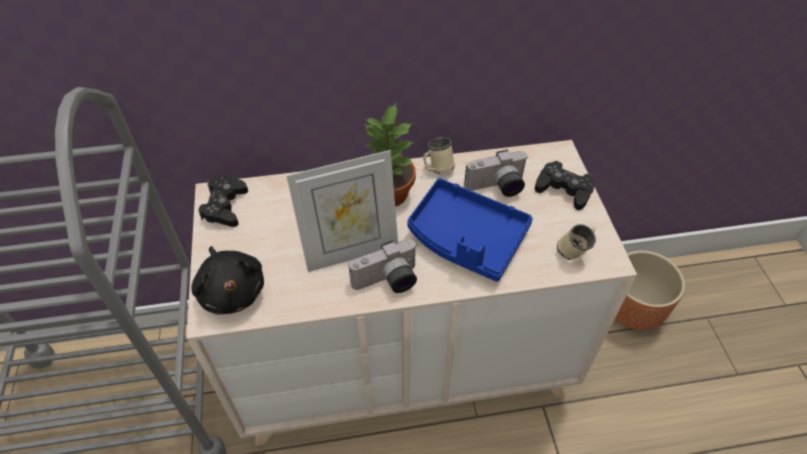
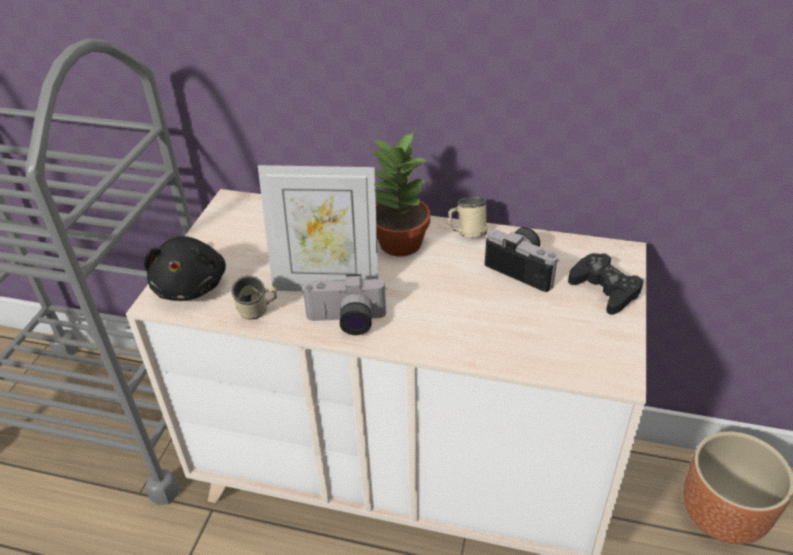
camera: 25 degrees right, 10 degrees down
black game controller [198,176,248,227] -> none
blue tray [407,178,533,282] -> none
camera [464,149,527,197] -> camera turned 150 degrees counterclockwise [485,227,559,292]
beige mug [557,224,596,260] -> beige mug moved to [232,275,277,320]

